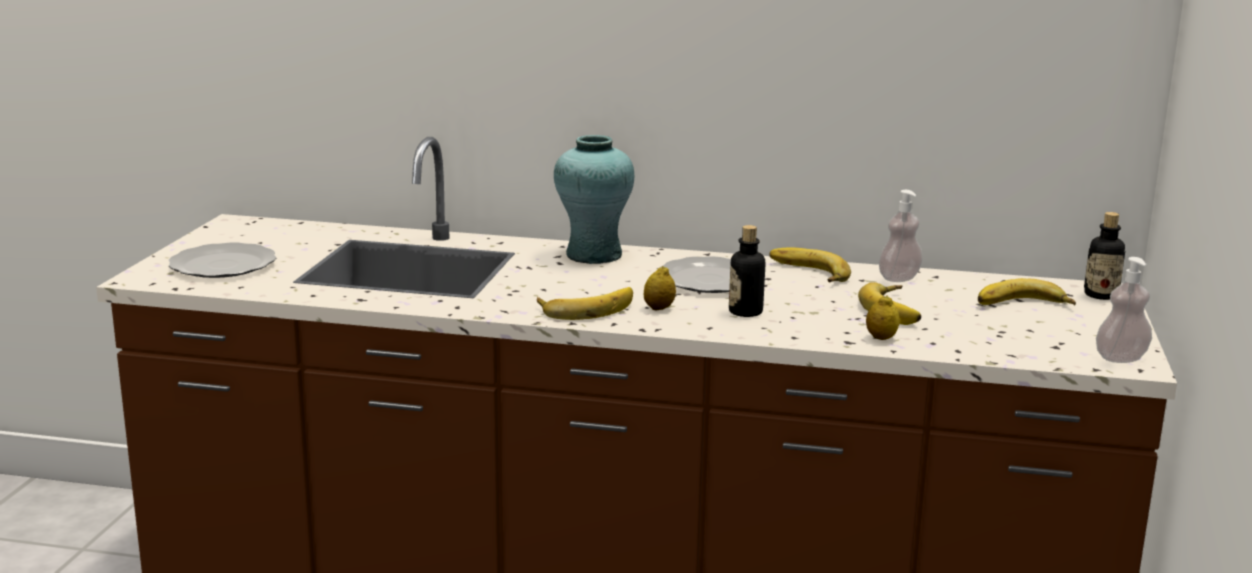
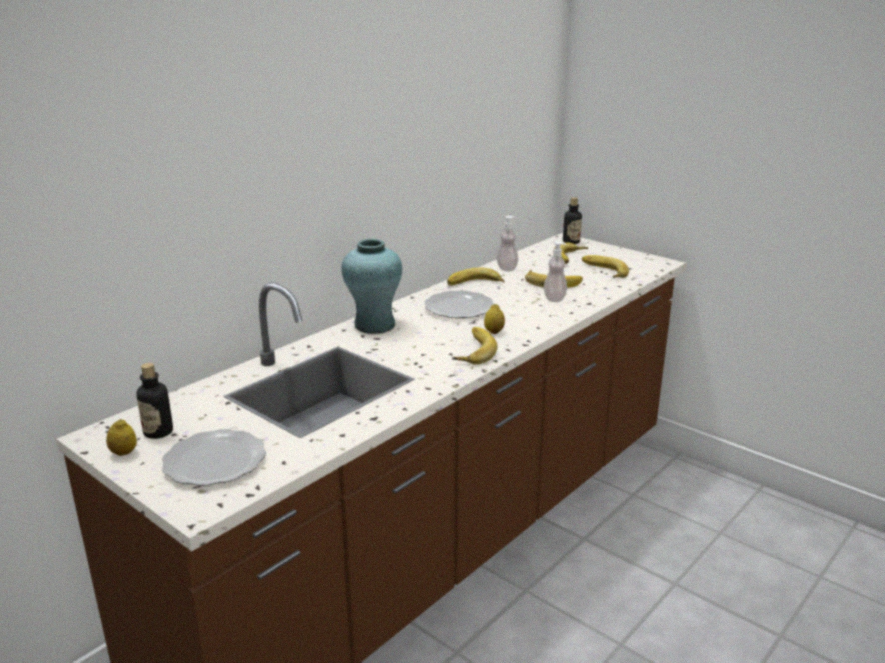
camera: 60 degrees left, 5 degrees up
bottle [729,225,766,317] -> bottle moved to [136,363,173,439]
lemon [866,295,900,340] -> lemon moved to [106,419,137,456]
soap dispenser [1096,257,1152,363] -> soap dispenser moved to [544,241,567,302]
none -> banana [582,255,629,278]

